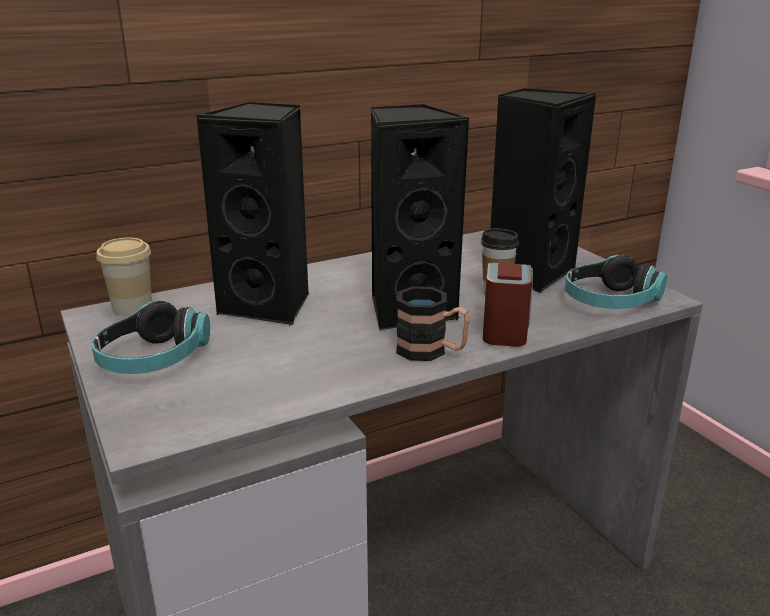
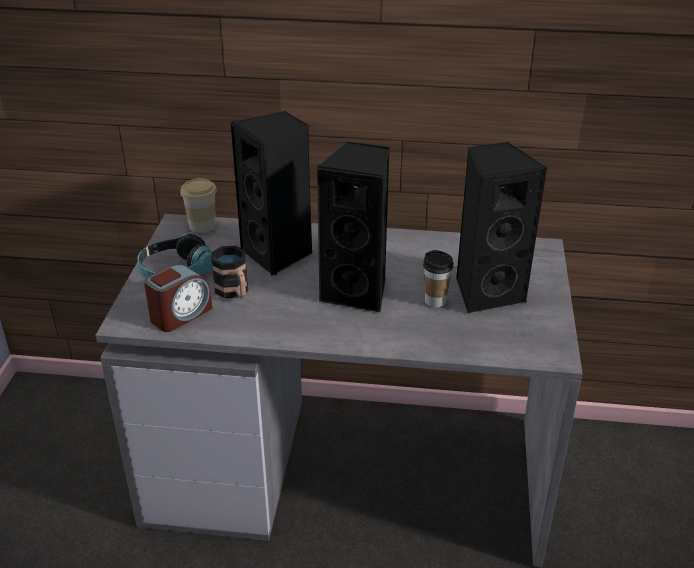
camera: 35 degrees right, 10 degrees up
mug [396,286,470,361] -> mug moved to [211,246,248,298]
alarm clock [483,263,533,347] -> alarm clock moved to [144,264,212,332]
headphones [565,255,667,309] -> none

